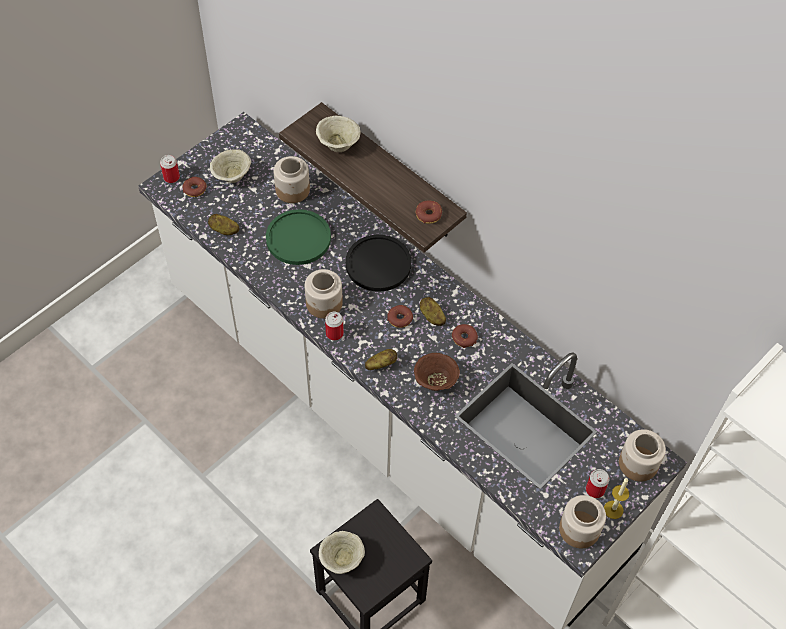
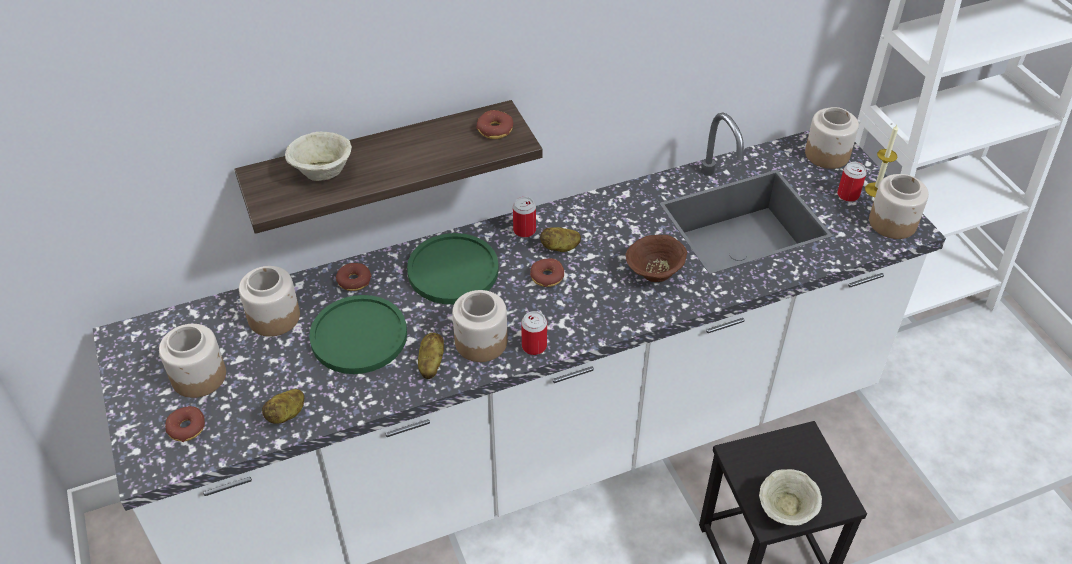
camera: 65 degrees left, 10 degrees down
can [160,155,180,183] -> can moved to [513,197,536,238]
beige bowl [210,149,251,183] -> jar [159,324,226,398]
black plate [346,235,411,292] -> green plate [407,233,499,304]
potato [365,349,397,370] -> potato moved to [418,333,444,379]
donut [452,324,478,348] -> donut moved to [336,263,372,291]

